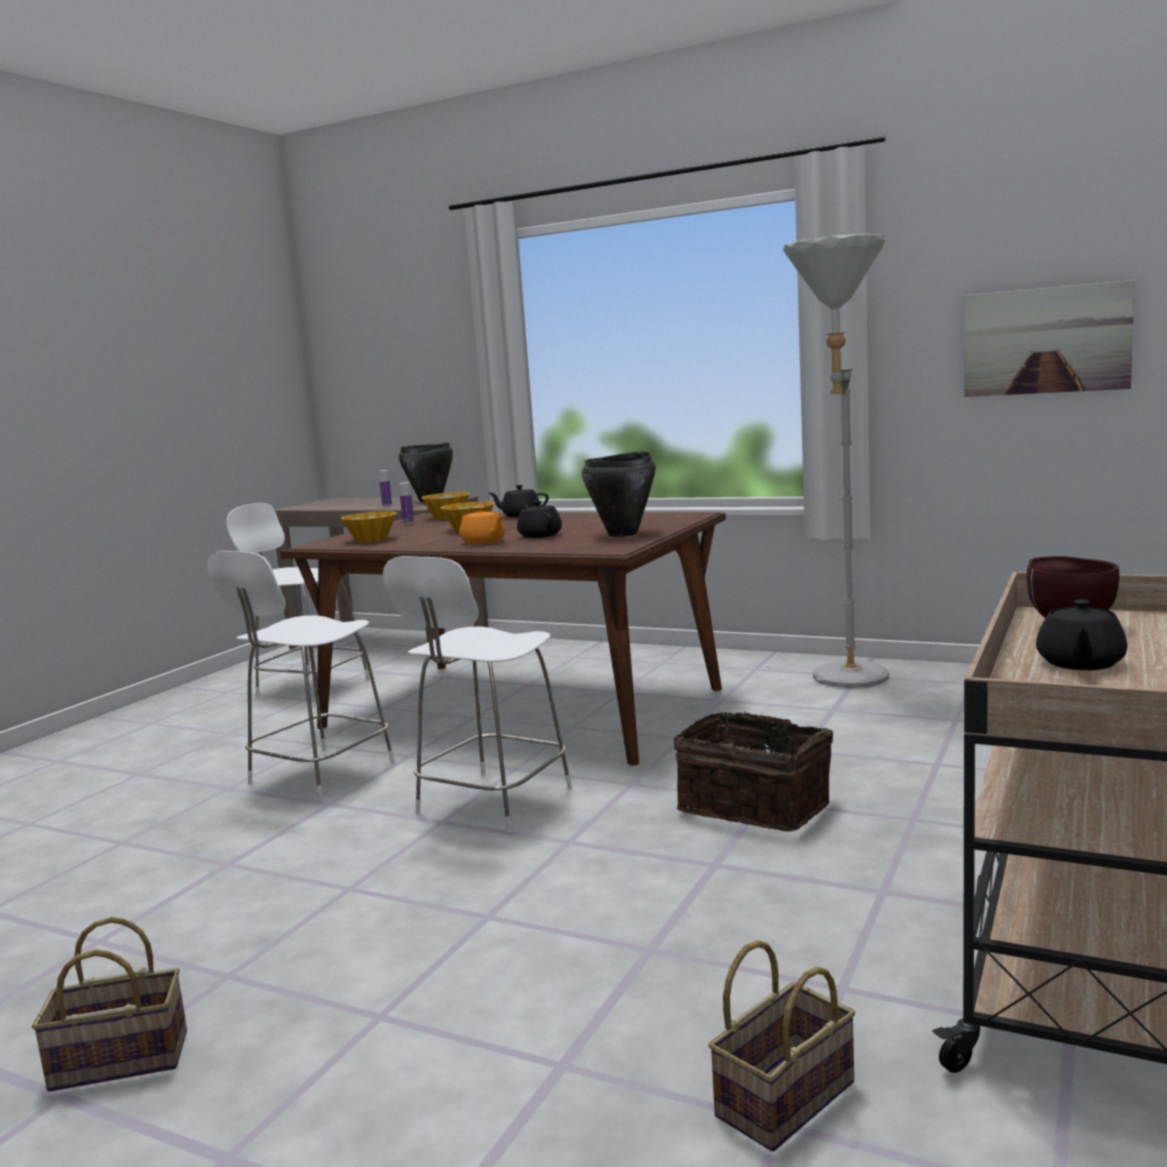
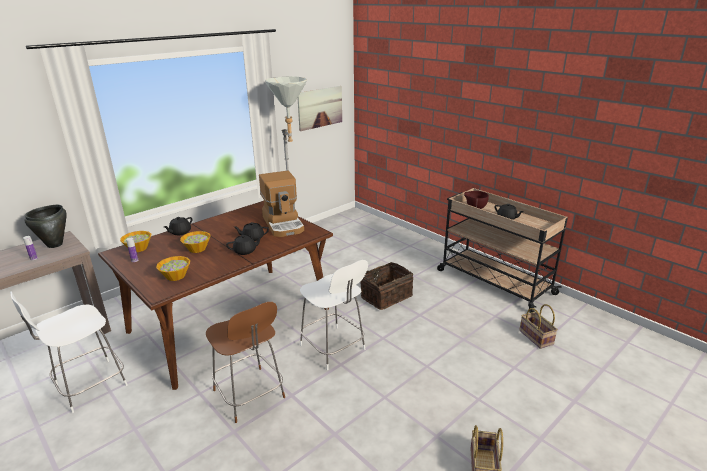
camera: 70 degrees left, 15 degrees up
white chair [207,551,395,801] -> brown chair [206,302,285,423]
orange teapot [459,506,505,544] -> black teapot [226,235,263,255]
black cooking pot [582,451,655,537] -> coffee machine [259,171,304,237]

